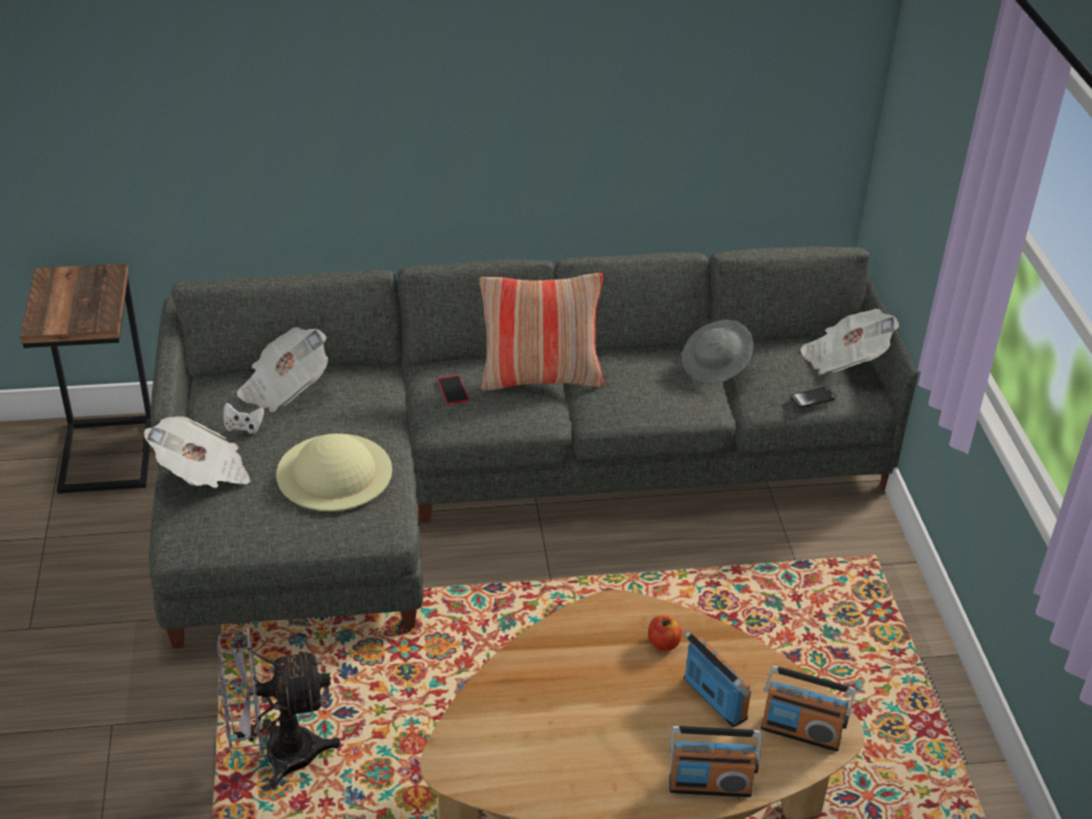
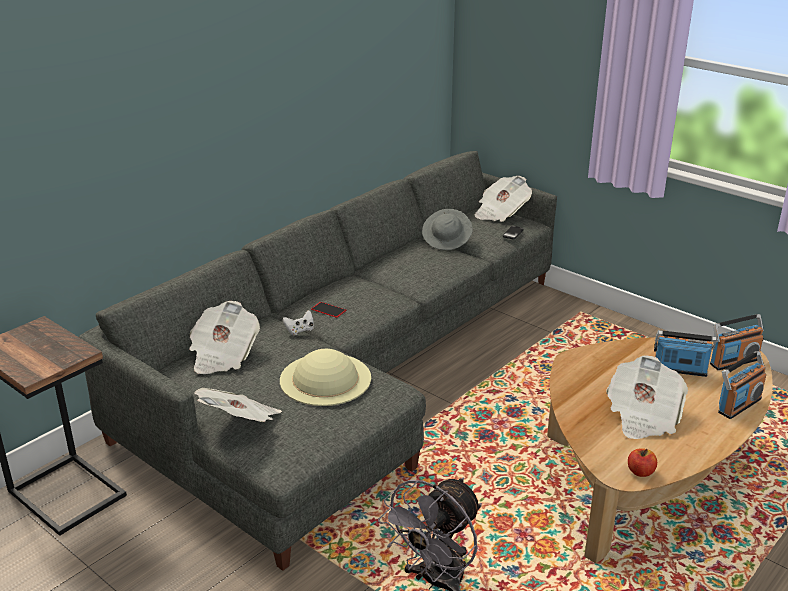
camera: 40 degrees left, 10 degrees down
white game controller [223,403,264,434] -> white game controller moved to [283,310,314,336]
pillow [479,273,603,391] -> none
apple [648,615,682,651] -> apple moved to [628,448,657,477]
none -> newspaper [606,355,688,439]

